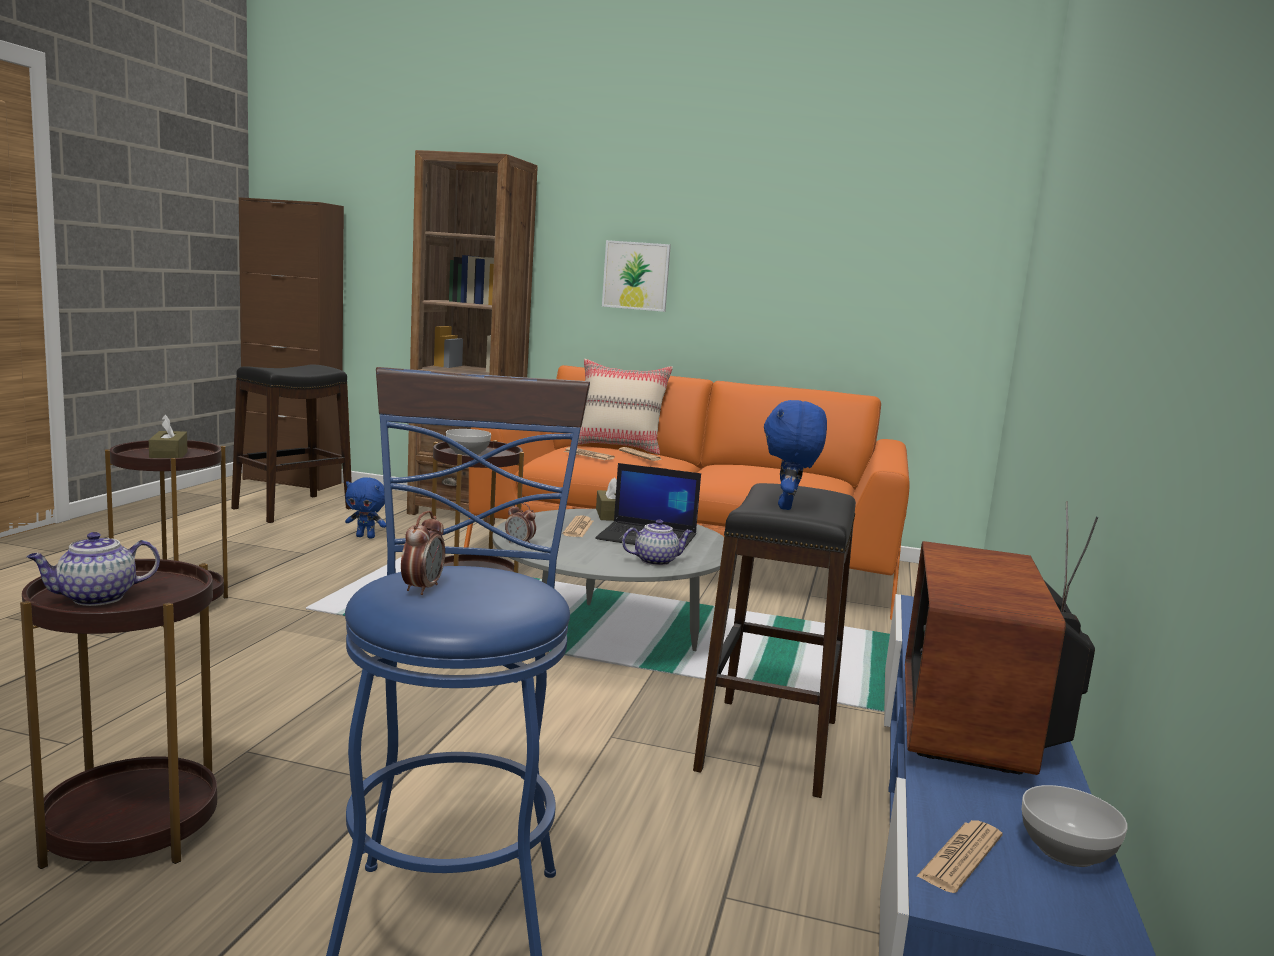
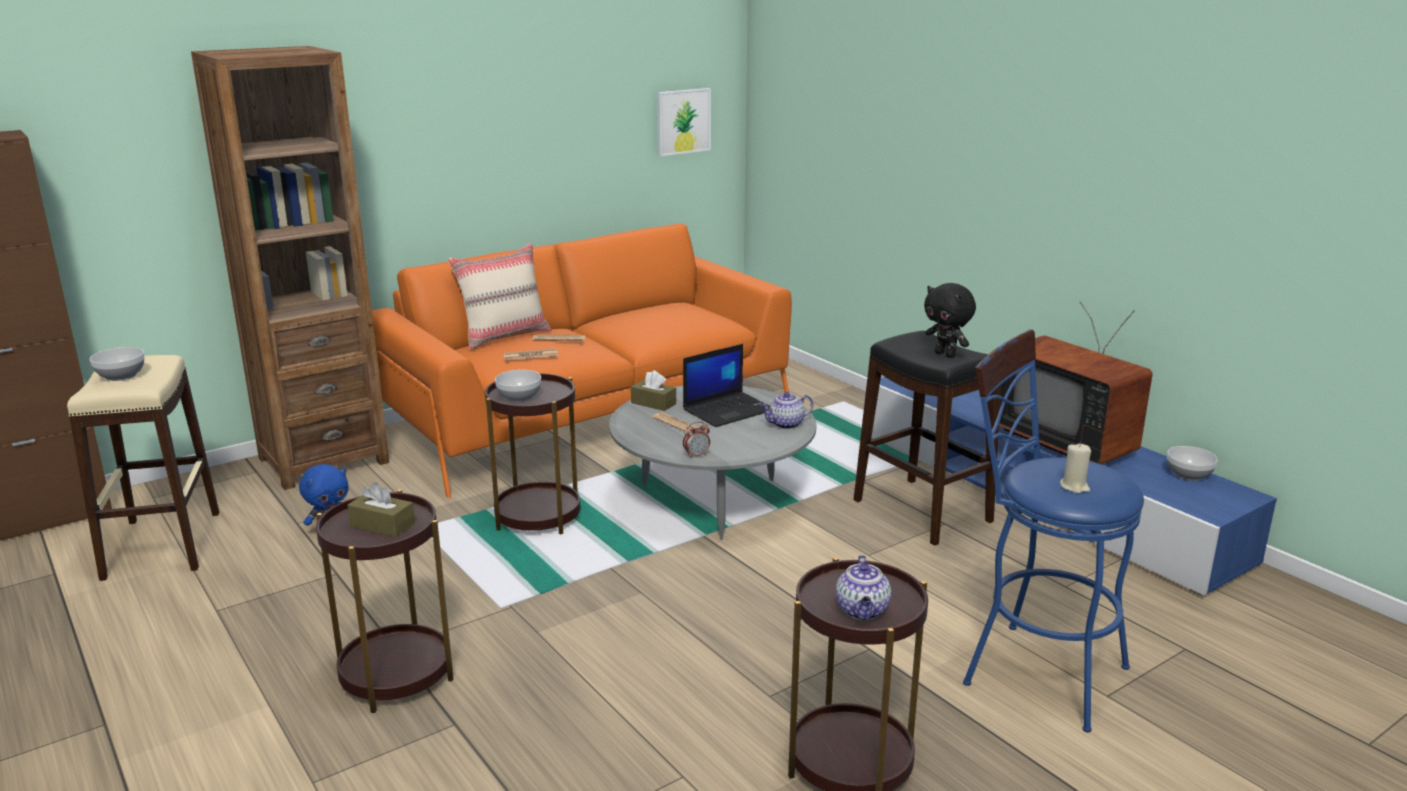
camera: 50 degrees left, 10 degrees up
black stool [231,365,352,523] -> beige stool [67,355,219,581]
alarm clock [401,511,445,595] -> beige candle [1060,443,1091,493]
picture [602,240,671,312] -> picture moved to [657,88,711,156]
teapot [622,520,693,566] -> teapot turned 135 degrees counterclockwise [760,392,813,429]
blue plush toy [764,400,827,510] -> black plush toy [924,283,976,358]
newspaper [916,820,1002,893] -> none
none -> bowl [90,347,145,381]

